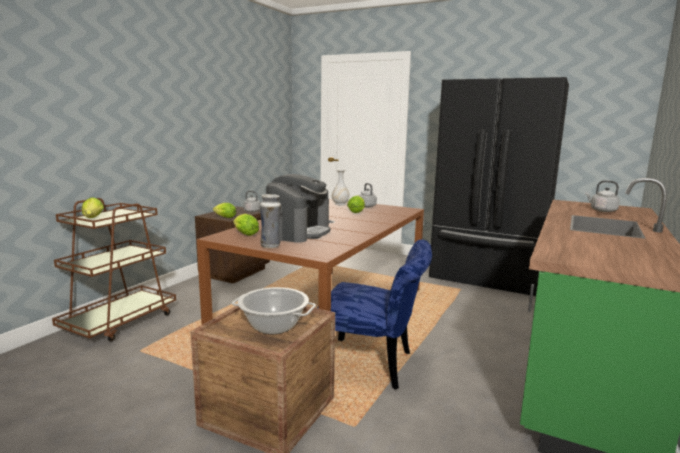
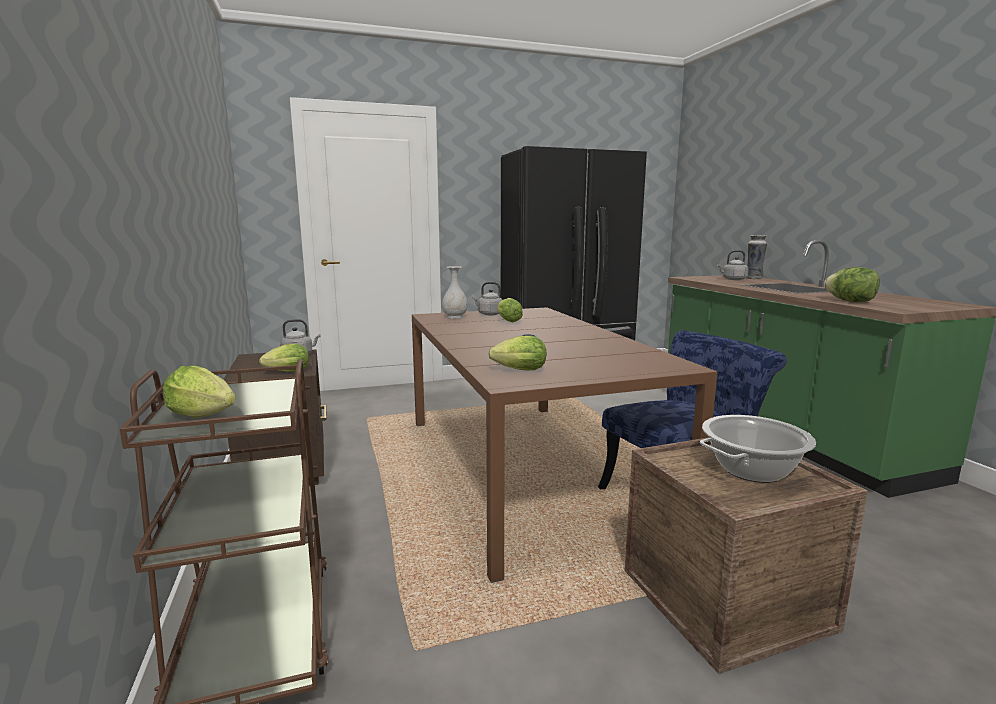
camera: 45 degrees left, 0 degrees up
vase [260,194,281,248] -> vase moved to [747,235,767,279]
coffee machine [266,174,331,243] -> none
none -> lettuce [824,267,880,302]

